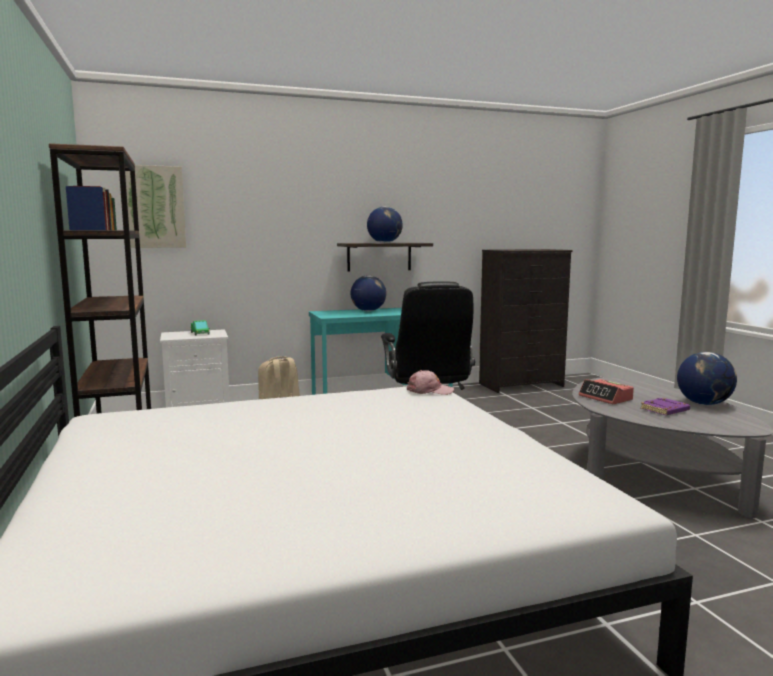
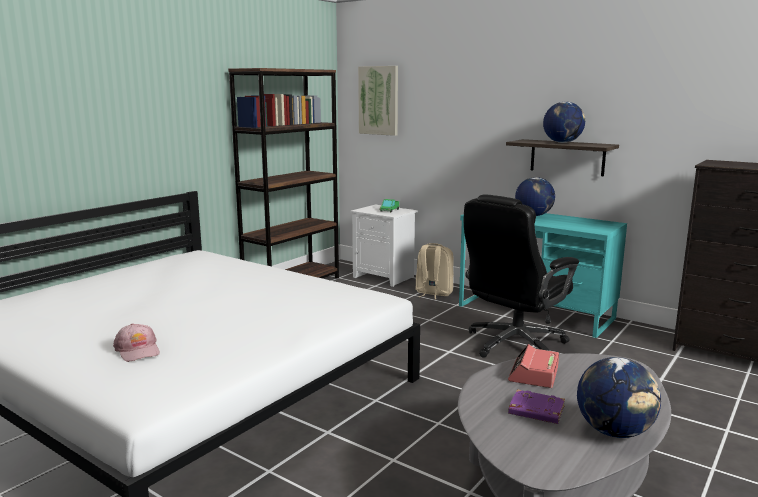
camera: 55 degrees right, 5 degrees up
pink cap [407,370,454,395] -> pink cap moved to [113,323,160,362]

